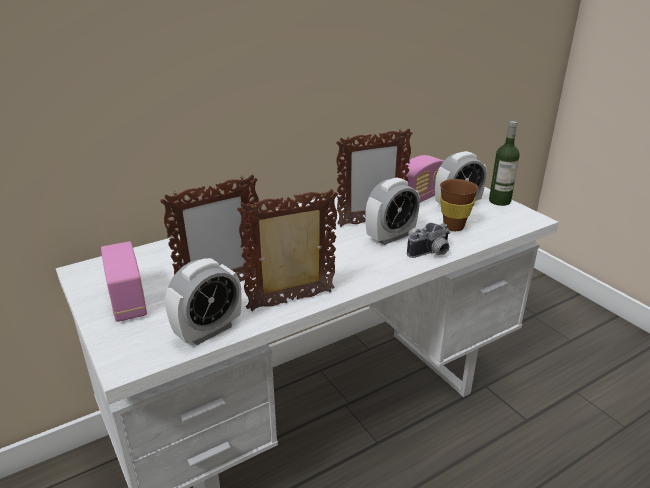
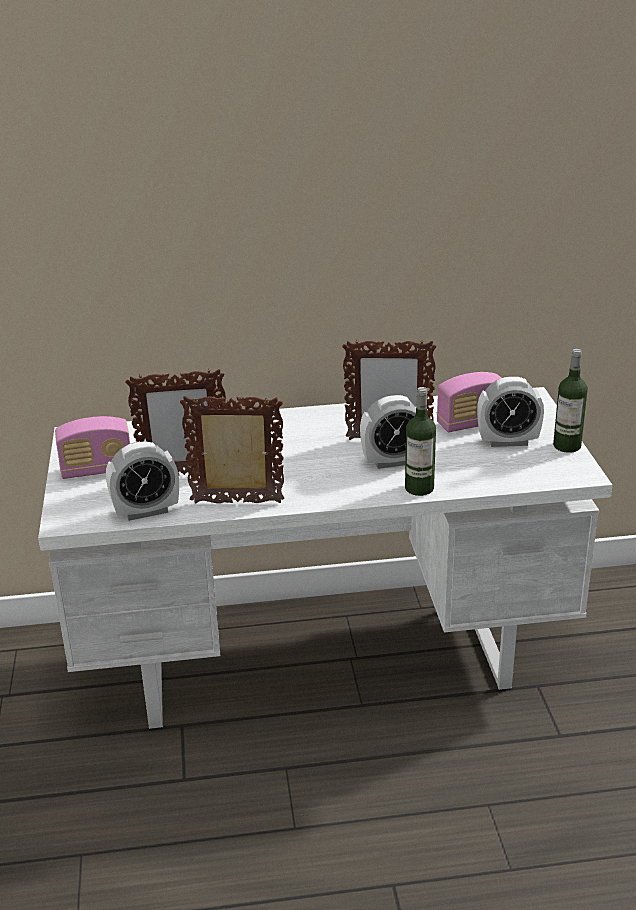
camera: 25 degrees right, 0 degrees up
radio [101,241,147,322] -> radio turned 75 degrees clockwise [55,416,130,479]
camera [407,223,450,258] -> bottle [405,387,436,496]
brown cup [440,179,478,231] -> none

